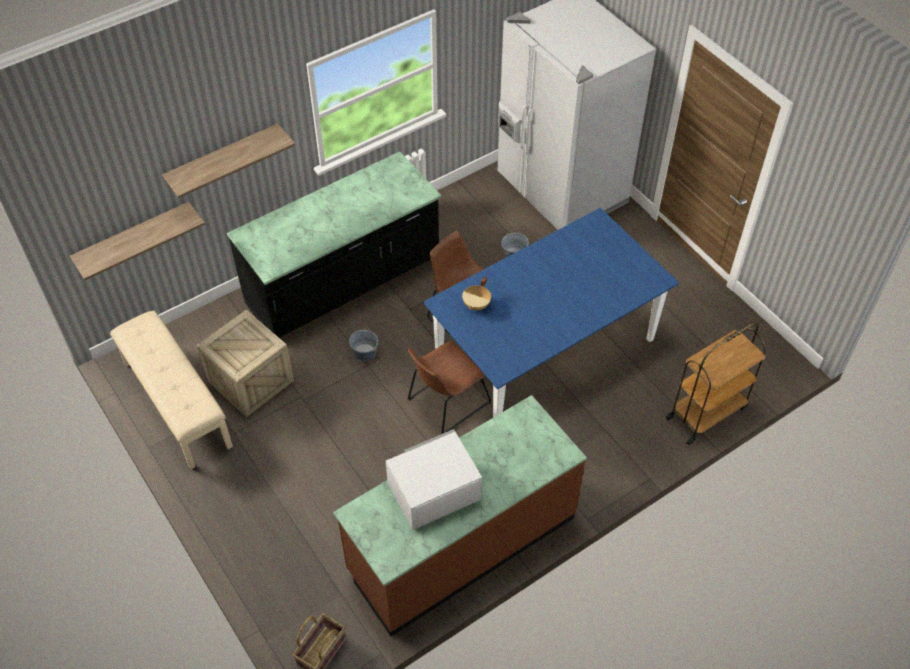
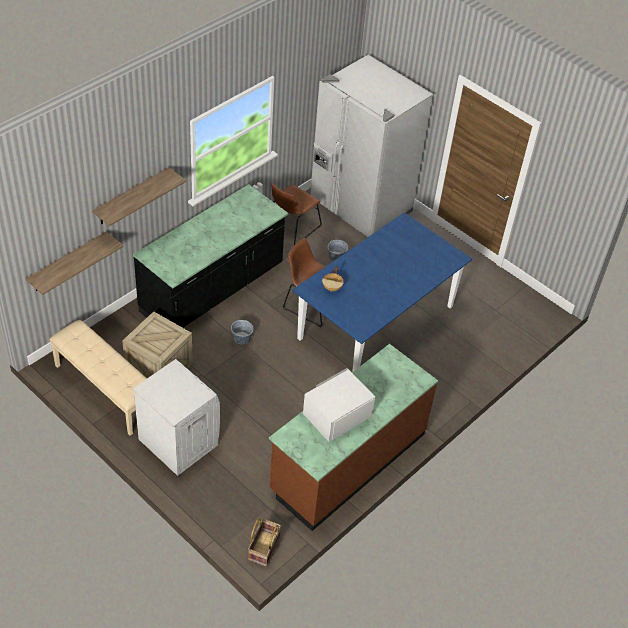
camera: 15 degrees left, 5 degrees down
brown chair [407,341,491,434] -> brown chair moved to [271,182,322,246]
brown cart [666,323,766,445] -> none
none -> white washing machine [133,359,220,476]

